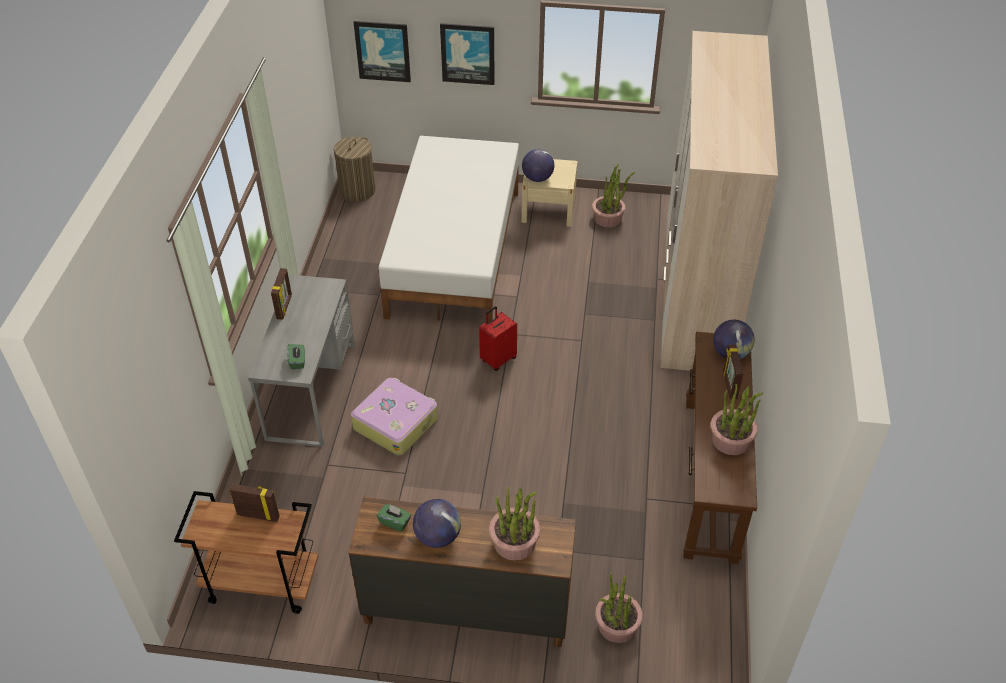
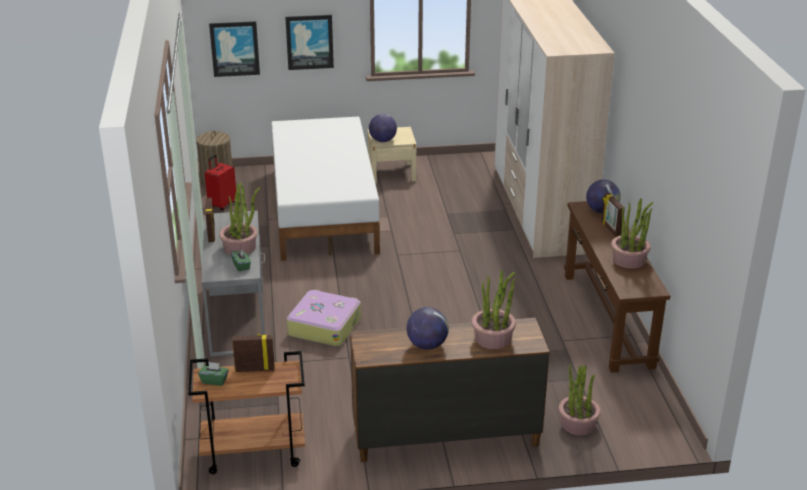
camera: 15 degrees left, 15 degrees down
green tissue box [377,504,411,532] -> green tissue box moved to [198,362,229,386]
red suitcase [479,306,517,371] -> red suitcase moved to [205,155,236,211]
potted plant [592,164,635,227] -> potted plant moved to [219,182,260,255]

